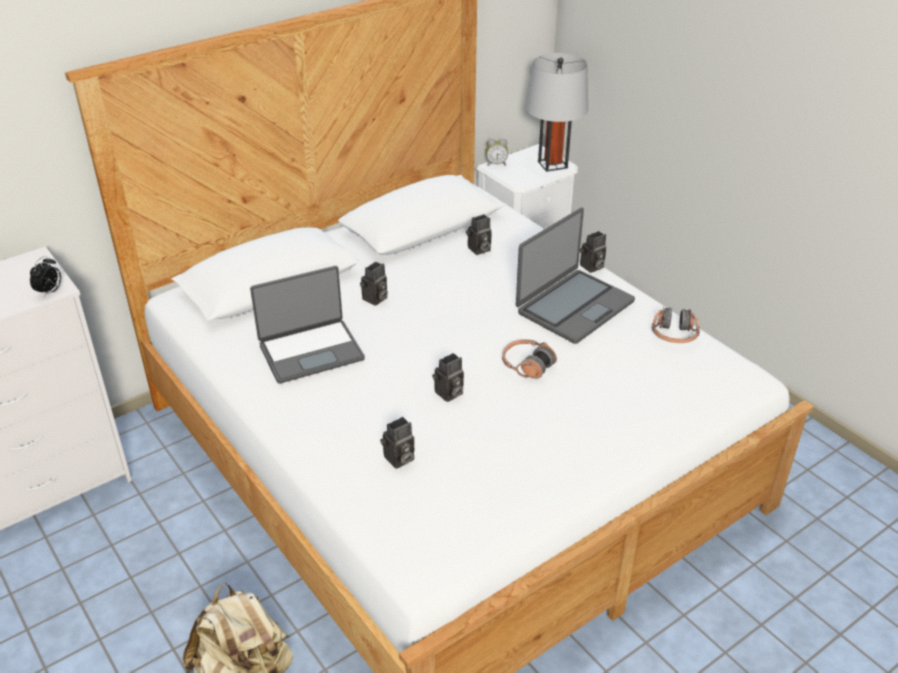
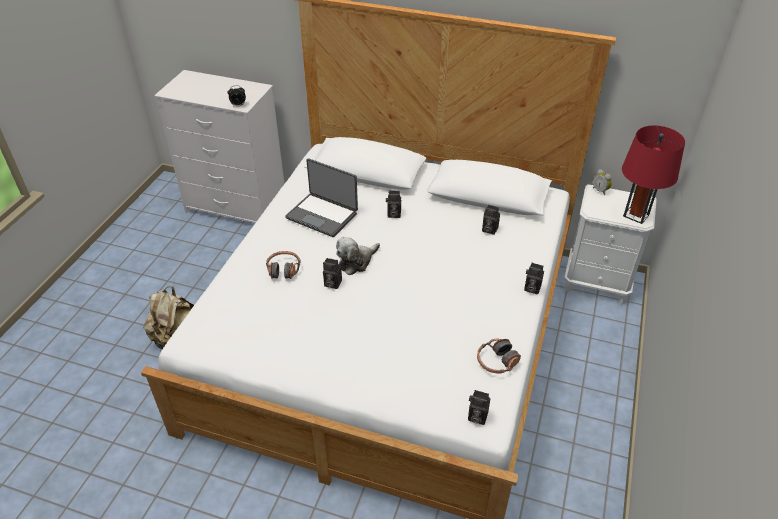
camera: 55 degrees right, 5 degrees up
camera [380,417,414,469] -> camera moved to [468,390,490,425]
headphones [502,339,557,379] -> headphones moved to [266,251,301,279]
laptop [516,208,635,344] -> none
grey table lamp [526,53,588,172] -> red table lamp [622,125,685,224]
none -> plush toy [336,237,380,275]

